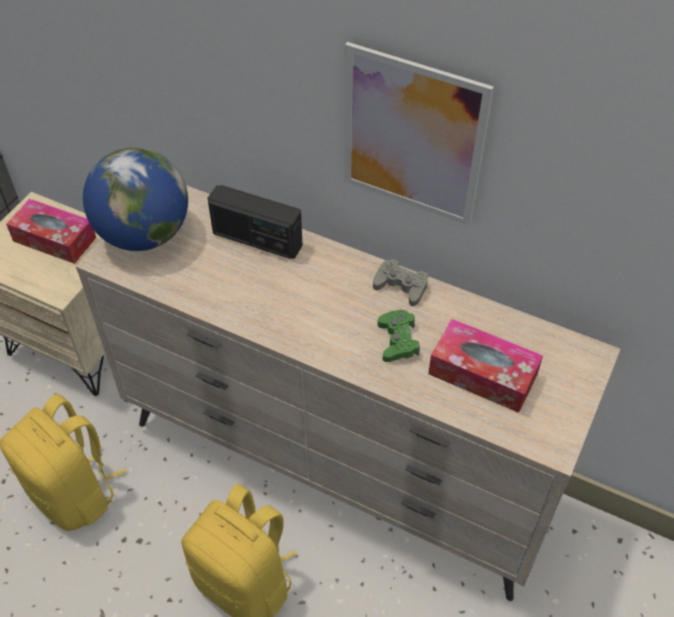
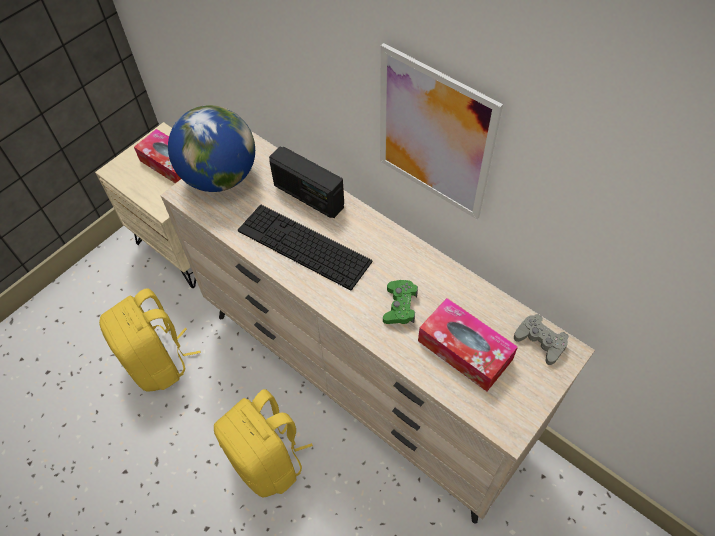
camera: 15 degrees right, 5 degrees up
grey game controller [373,258,428,306] -> grey game controller moved to [514,314,569,365]
none -> keyboard [238,205,372,290]

